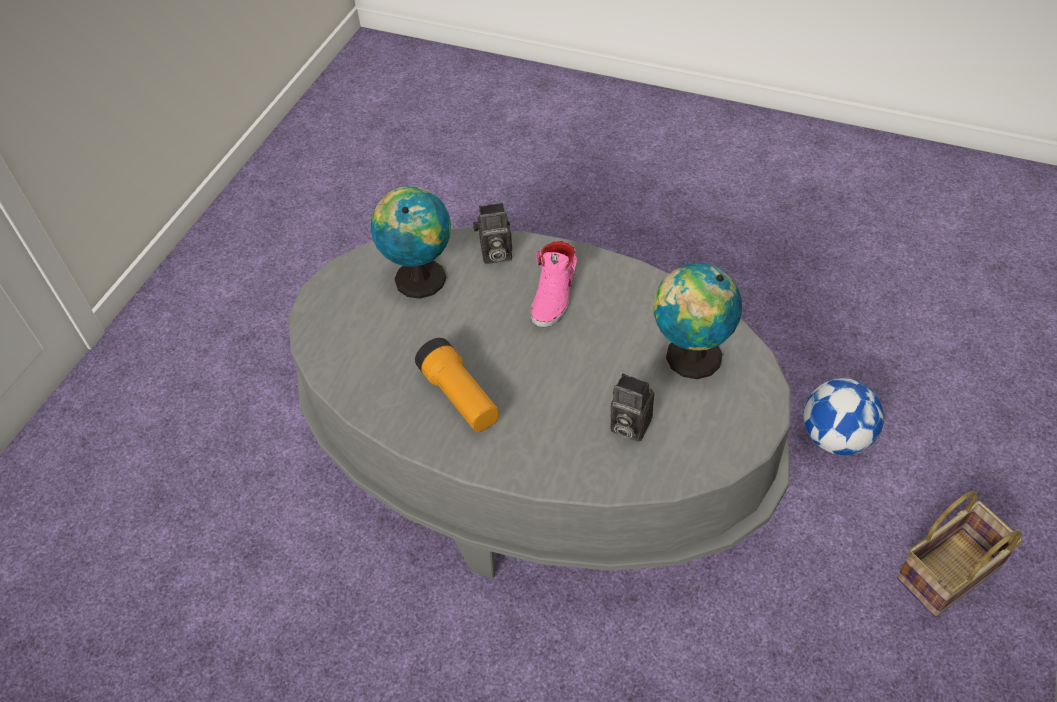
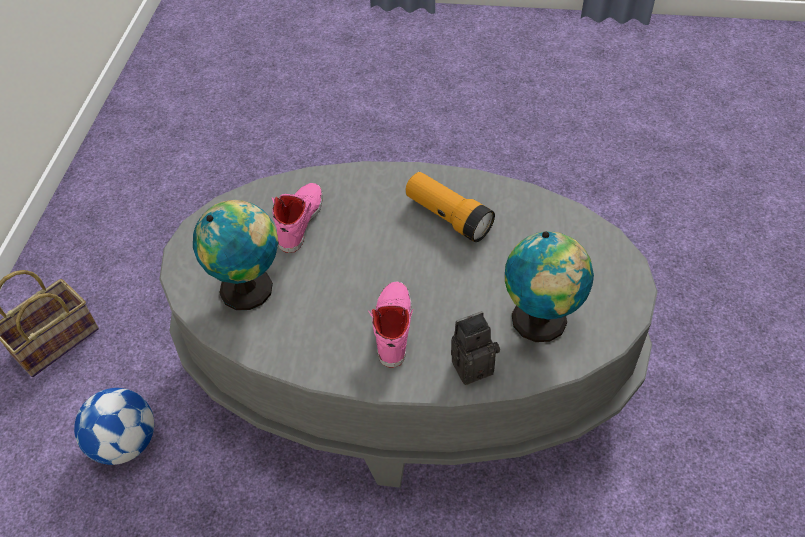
camera: 165 degrees right, 0 degrees up
camera [610,374,654,442] -> pink shoe [272,183,323,253]

